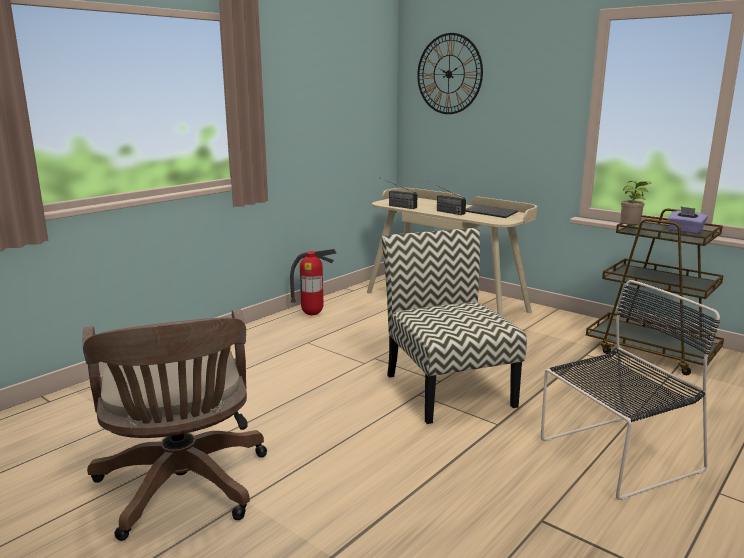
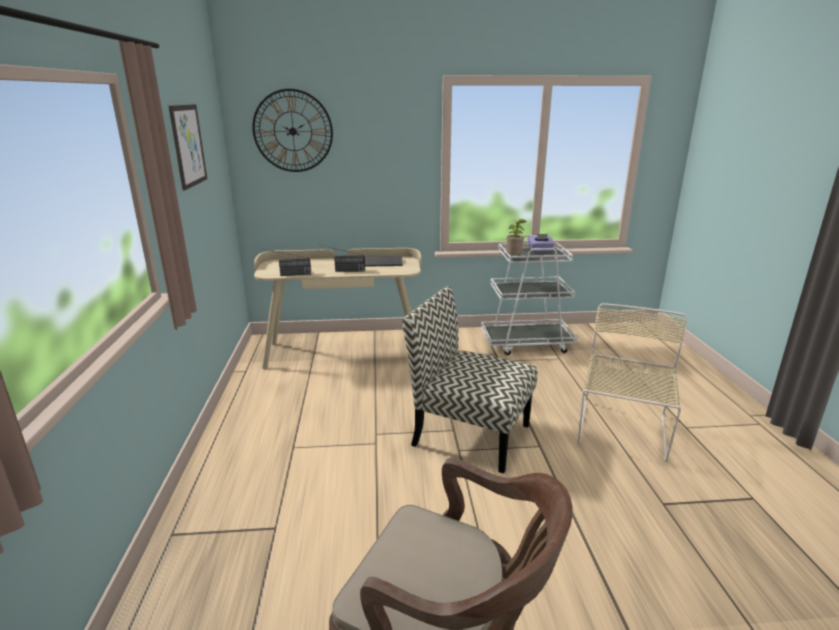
camera: 45 degrees left, 5 degrees up
fire extinguisher [290,249,336,315] -> none
black chair [541,280,720,500] -> beige chair [577,303,687,462]
brown cart [586,209,724,375] -> white cart [481,235,577,355]
none -> picture [169,104,207,191]

